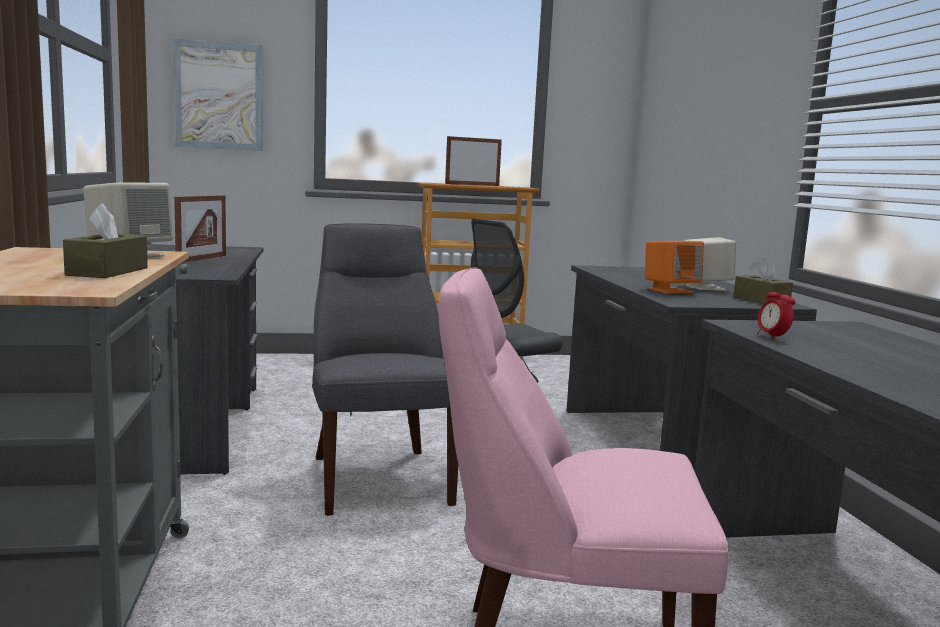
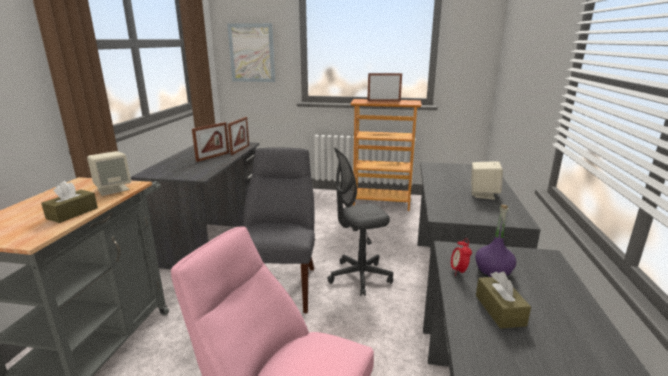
camera: 20 degrees right, 10 degrees up
orange speaker [645,241,704,294] -> none
brown tissue box [734,258,793,304] -> brown tissue box moved to [476,272,531,329]
none -> picture frame [228,117,249,155]
none -> purple bottle [475,205,516,277]

